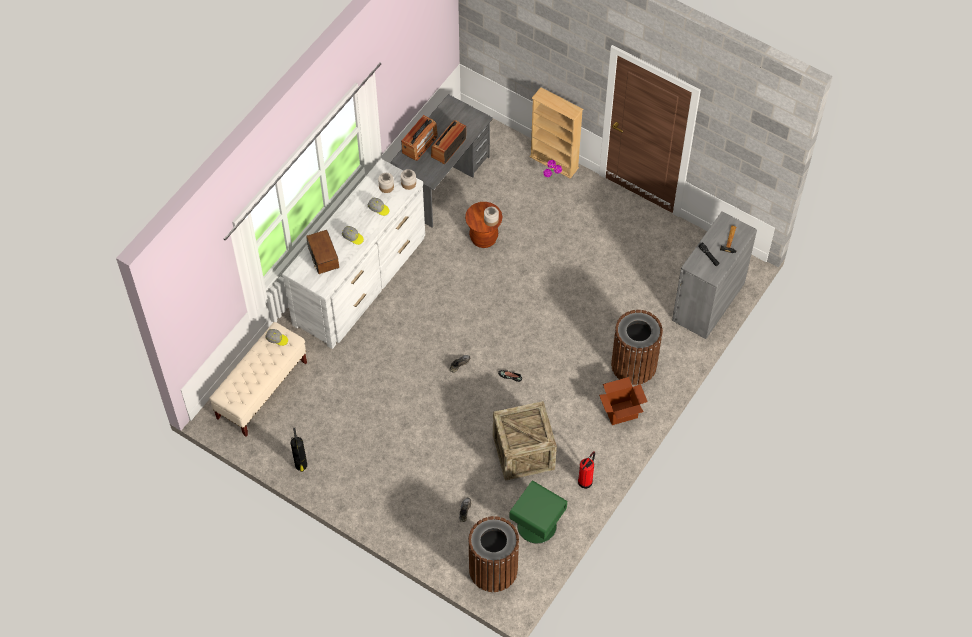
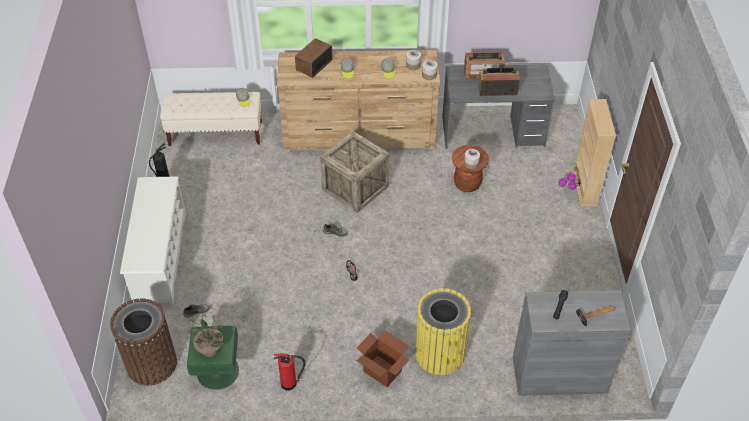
camera: 55 degrees right, 10 degrees down
white dresser [282,159,425,349] -> brown dresser [277,50,440,152]
crate [493,401,557,481] -> crate moved to [320,131,389,213]
brown trash can [611,310,663,385] -> yellow trash can [415,288,471,375]
none -> white shoe rack [120,176,186,305]
none -> potted plant [188,313,224,357]

